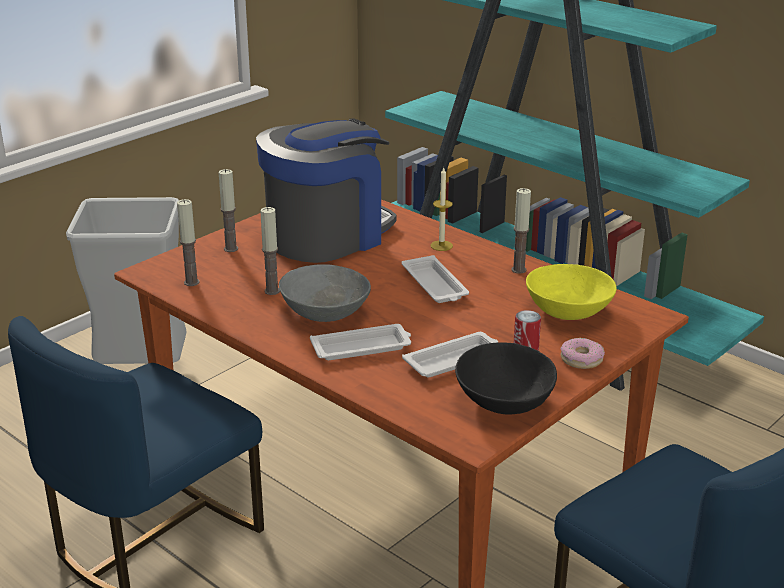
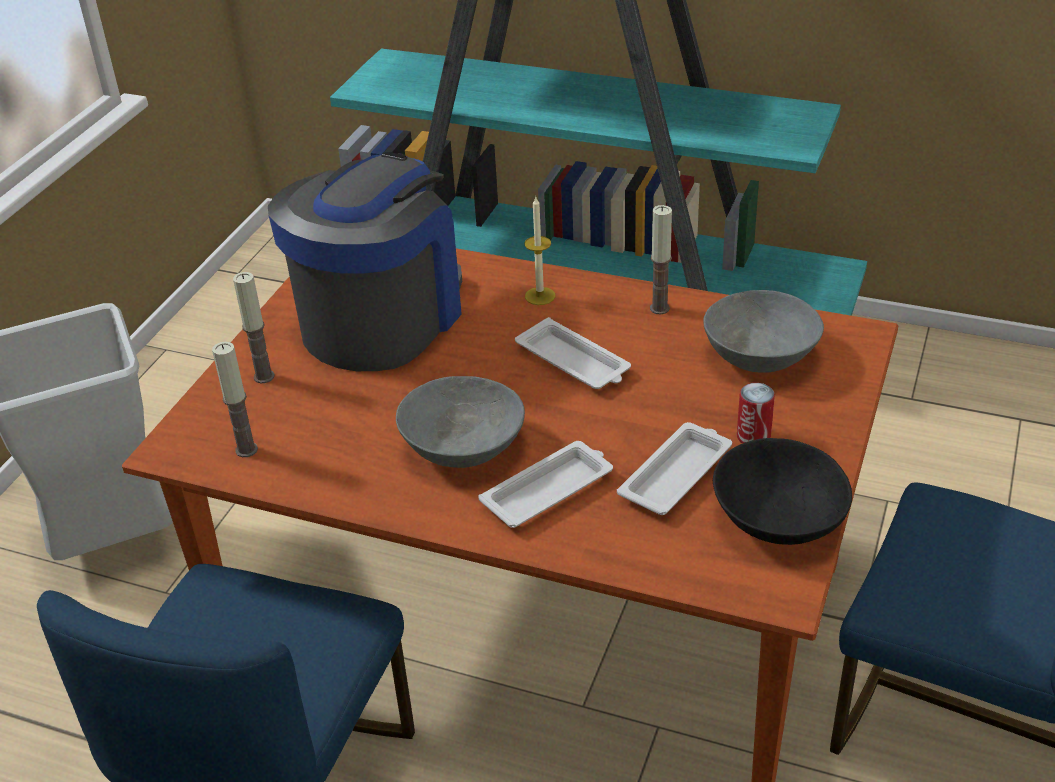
camera: 20 degrees left, 10 degrees up
candle [260,207,280,295] -> none
yellow bowl [526,264,617,320] -> grey bowl [704,290,824,373]
donut [560,338,605,369] -> none

